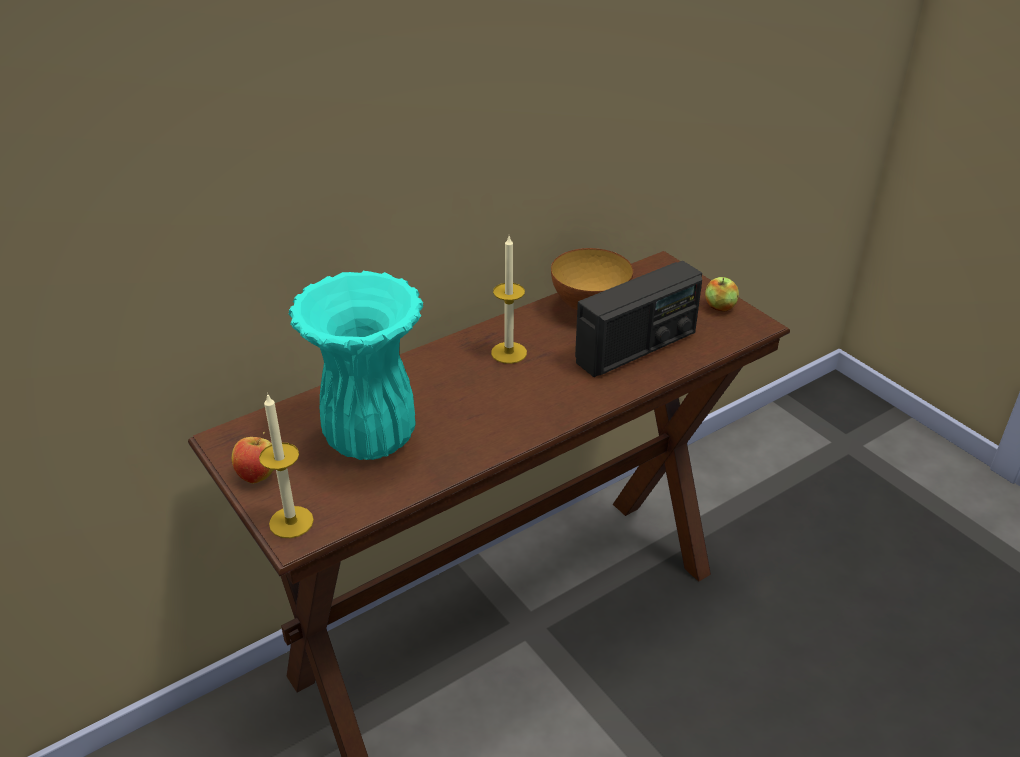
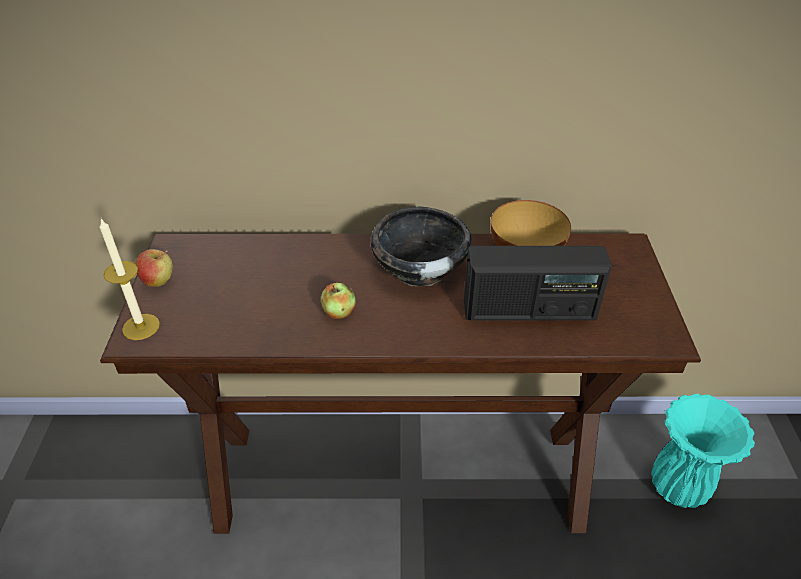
camera: 35 degrees right, 5 degrees up
turquoise vase [288,271,424,460] -> turquoise vase moved to [651,394,755,508]
candle [491,236,527,364] -> black bowl [371,206,471,287]
apple [705,277,739,312] -> apple moved to [321,283,356,319]

